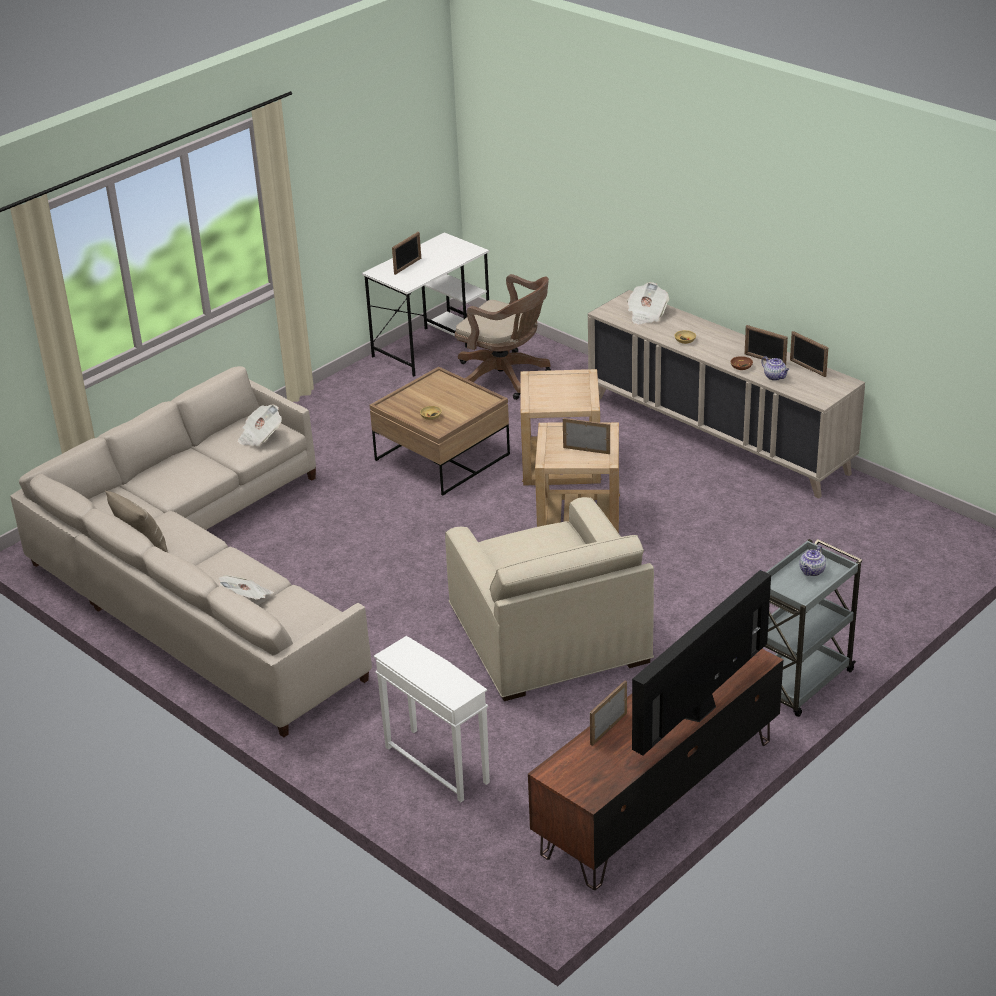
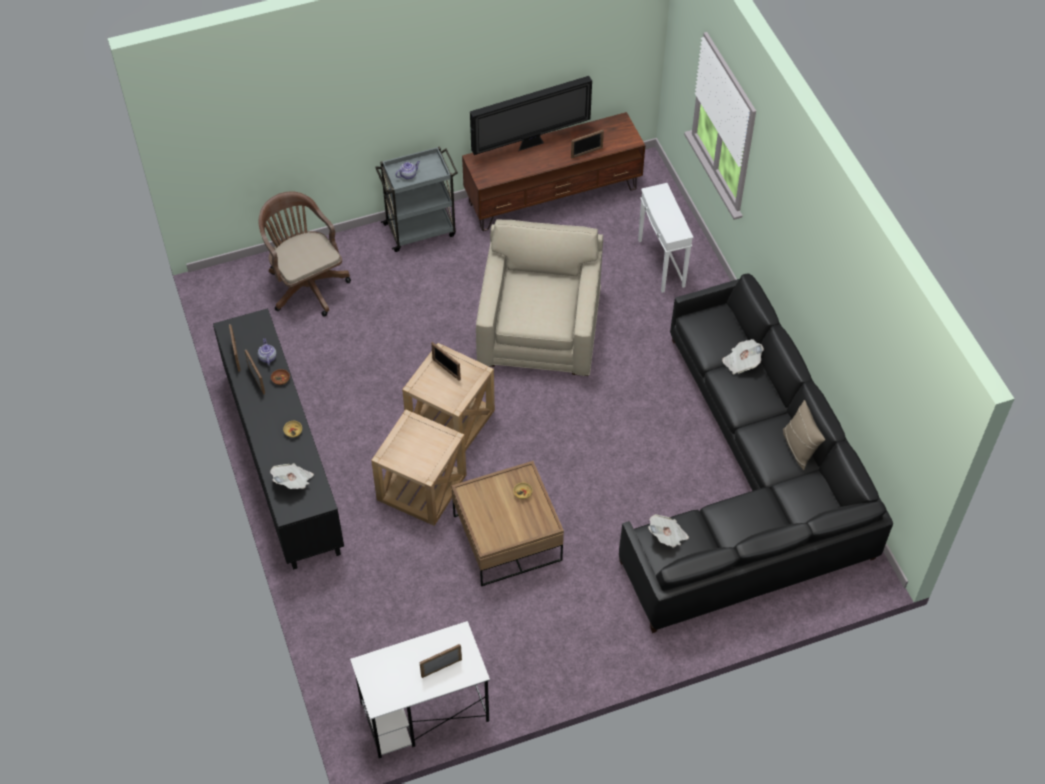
camera: 155 degrees left, 20 degrees up
beige sofa [11,366,372,737] -> black sofa [619,274,893,633]
brown office chair [455,274,551,400] -> brown office chair moved to [258,192,351,317]
beige cabinet [588,290,865,499] -> black cabinet [213,308,344,570]

